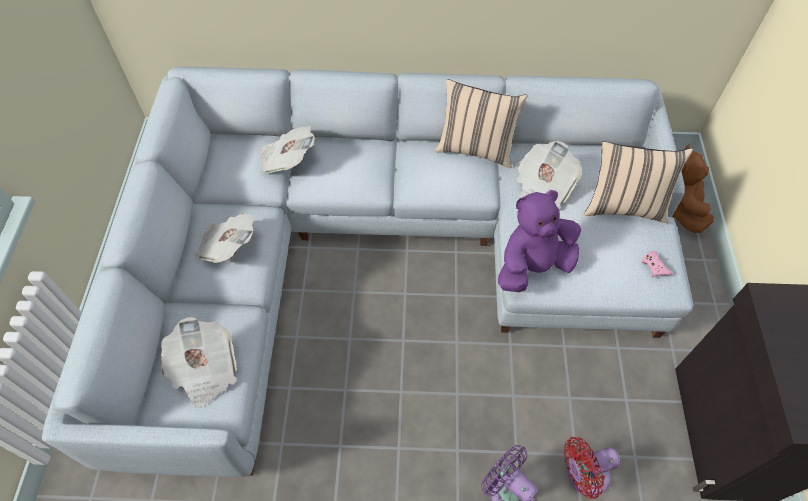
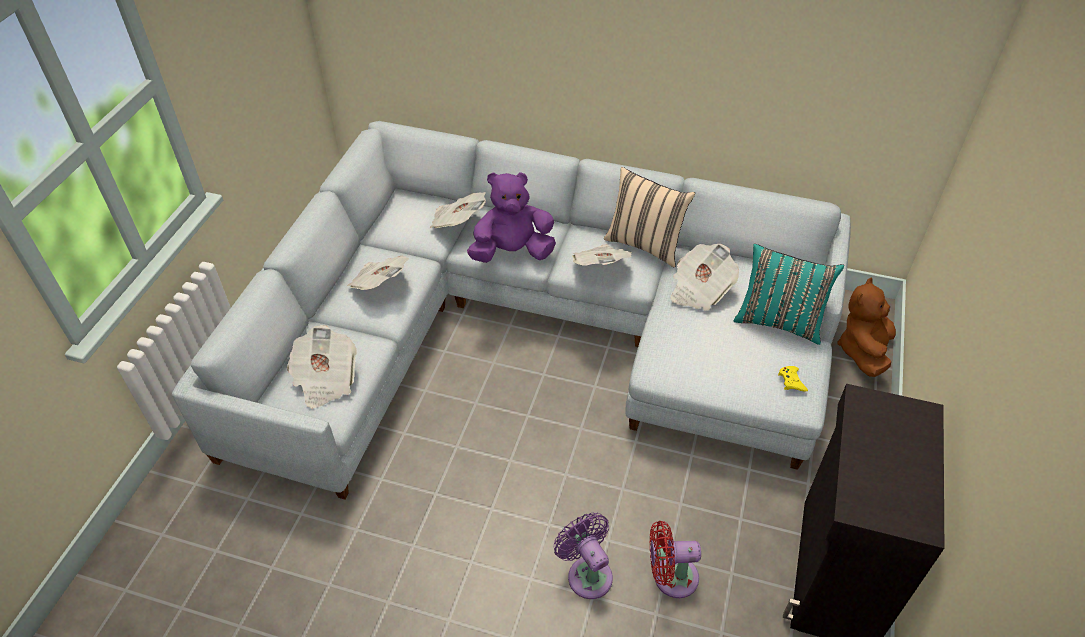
camera: 15 degrees right, 10 degrees down
purple plush toy [498,190,582,292] -> purple plush toy moved to [467,172,556,263]
beige pillow [584,141,693,223] -> turquoise pillow [733,244,844,345]
pink game controller [641,251,673,277] -> yellow game controller [778,366,808,392]
none -> newspaper [572,245,632,266]

